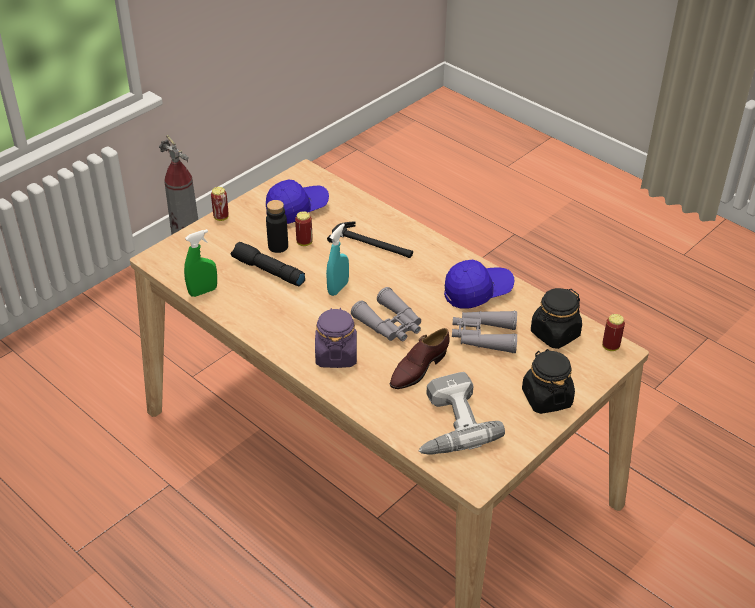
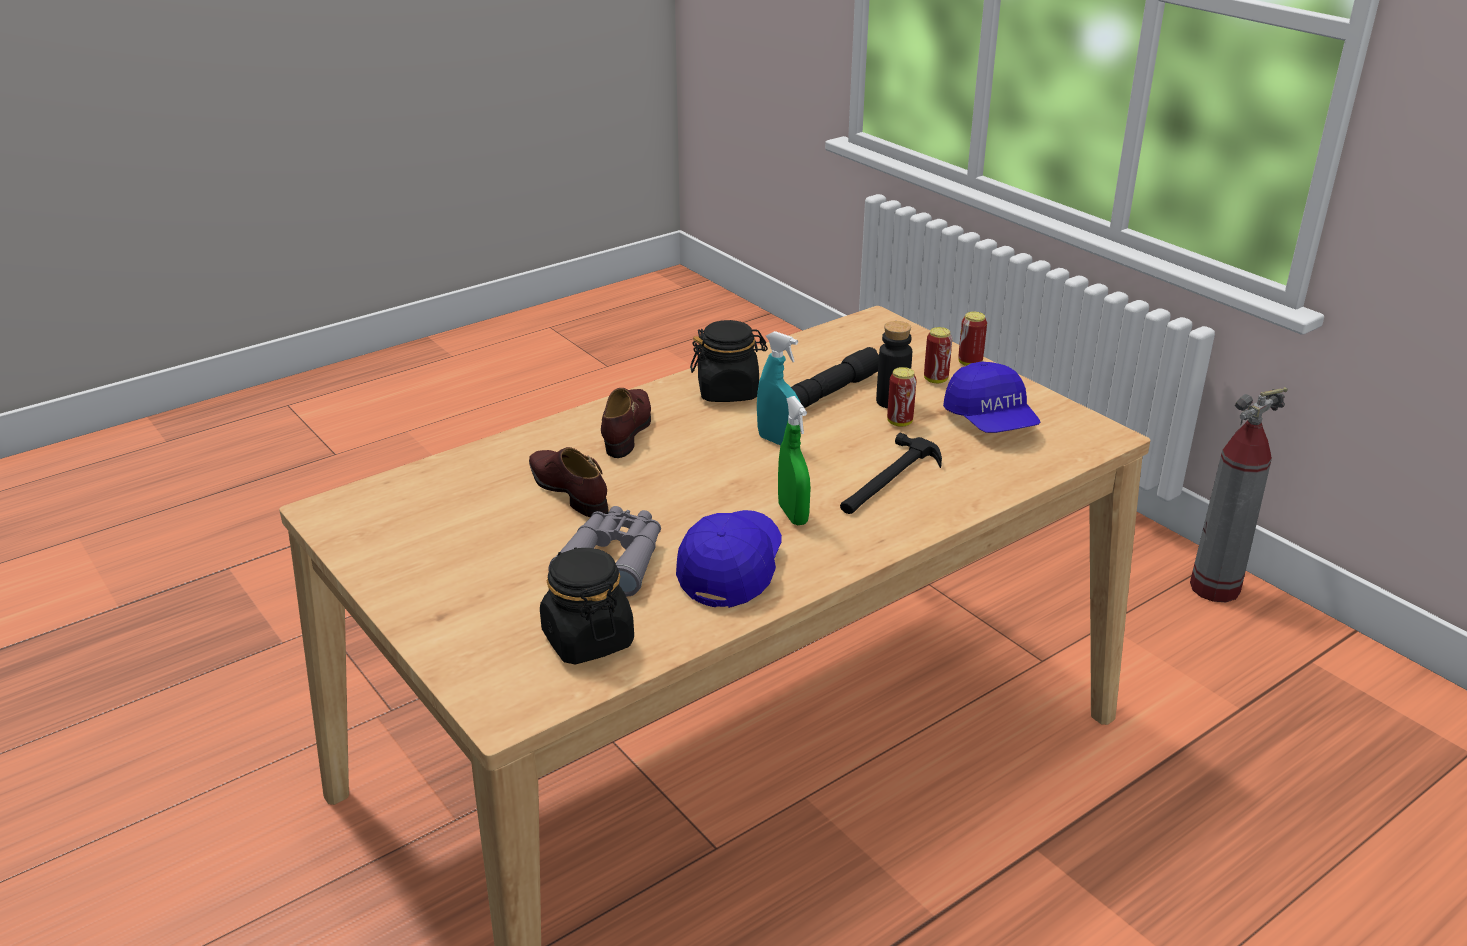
camera: 100 degrees right, 10 degrees down
green spray bottle [184,229,217,297] -> green spray bottle moved to [778,396,811,525]
purple jar [315,308,357,368] -> brown shoe [601,388,651,458]
grey binoculars [351,287,421,341] -> none
power drill [418,372,505,455] -> none
blue cap [444,259,515,309] -> blue cap turned 150 degrees counterclockwise [676,510,782,608]
black jar [522,349,575,414] -> black jar moved to [690,320,768,402]
can [602,314,625,351] -> can moved to [924,327,952,383]

